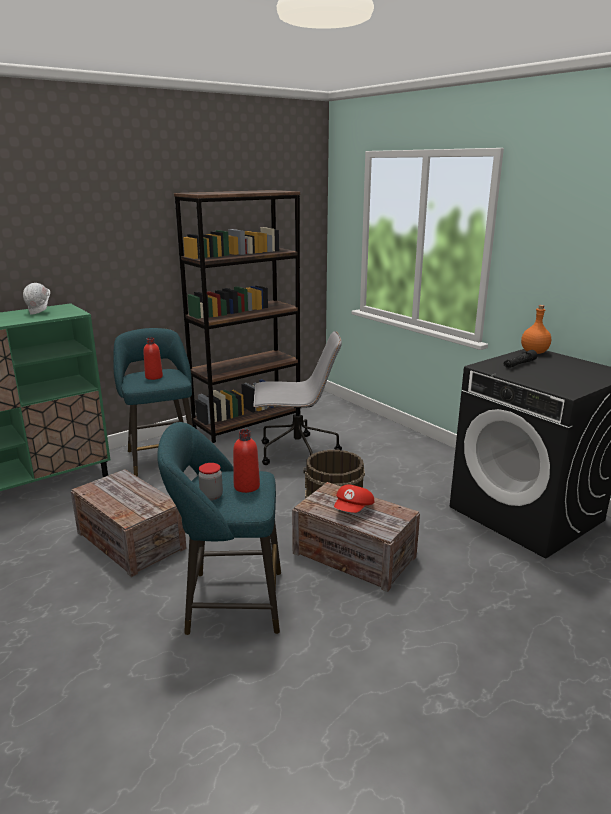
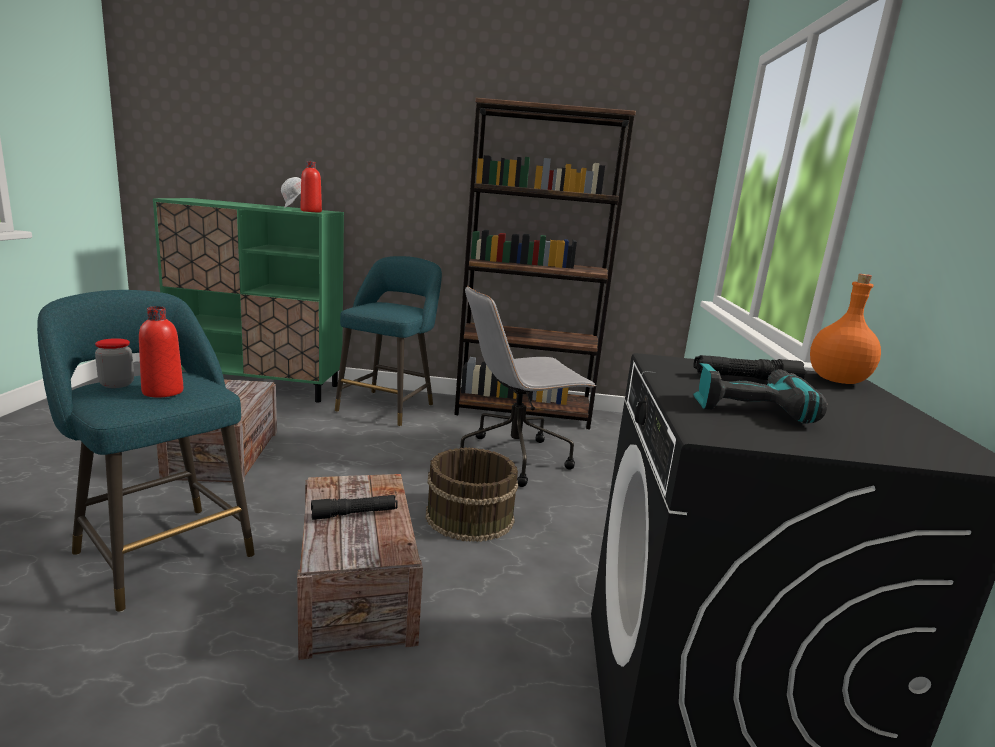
camera: 40 degrees right, 5 degrees down
red bottle [143,338,163,380] -> red bottle moved to [300,161,322,212]
grey office chair [253,331,342,465] -> grey office chair turned 120 degrees clockwise [460,286,596,487]
red cap [334,484,374,513] -> black flashlight [311,495,398,520]
none -> power drill [693,363,827,424]

